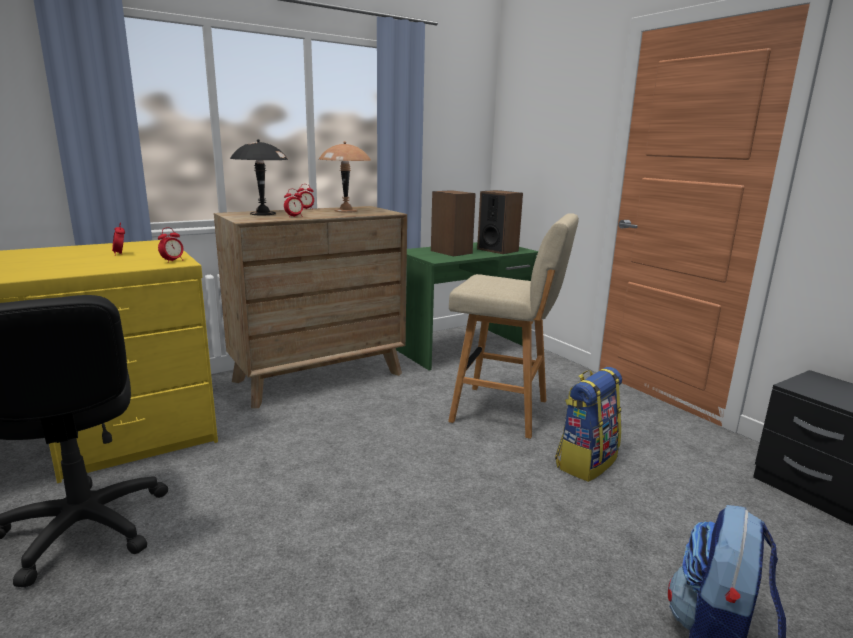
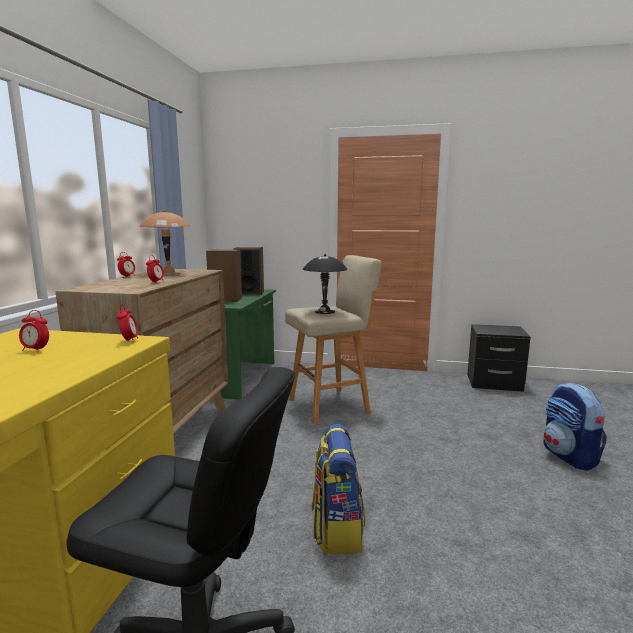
camera: 45 degrees left, 5 degrees down
black table lamp [230,139,288,215] -> black table lamp moved to [303,254,347,314]
backpack [555,367,622,482] -> backpack moved to [312,424,365,554]

